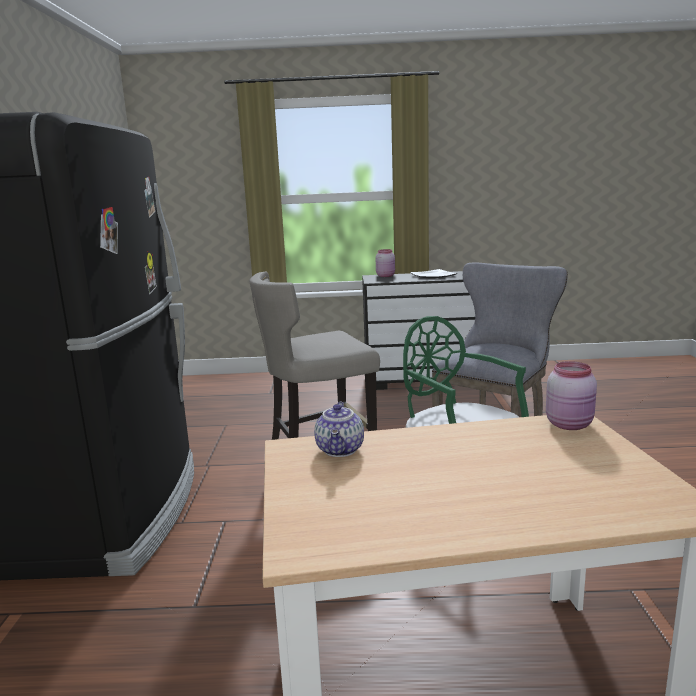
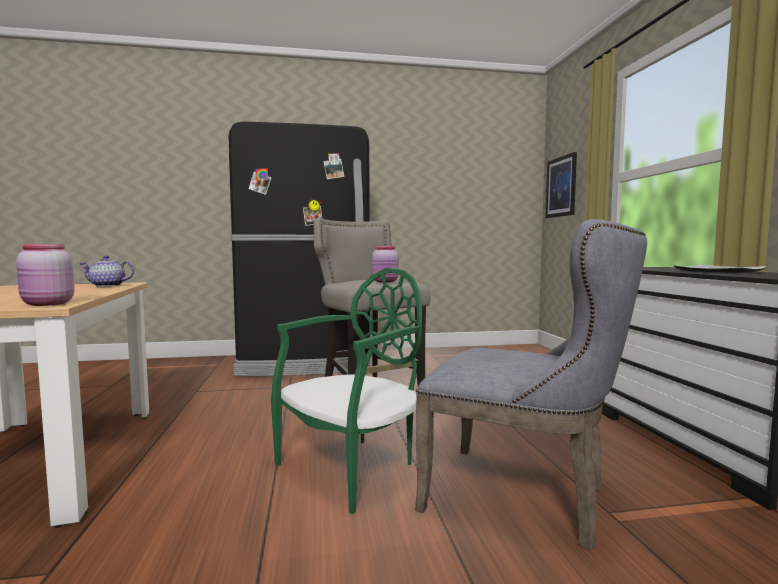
camera: 80 degrees right, 10 degrees down
pink jar [376,249,395,277] -> pink jar moved to [372,246,399,282]
none -> picture [545,152,577,218]

